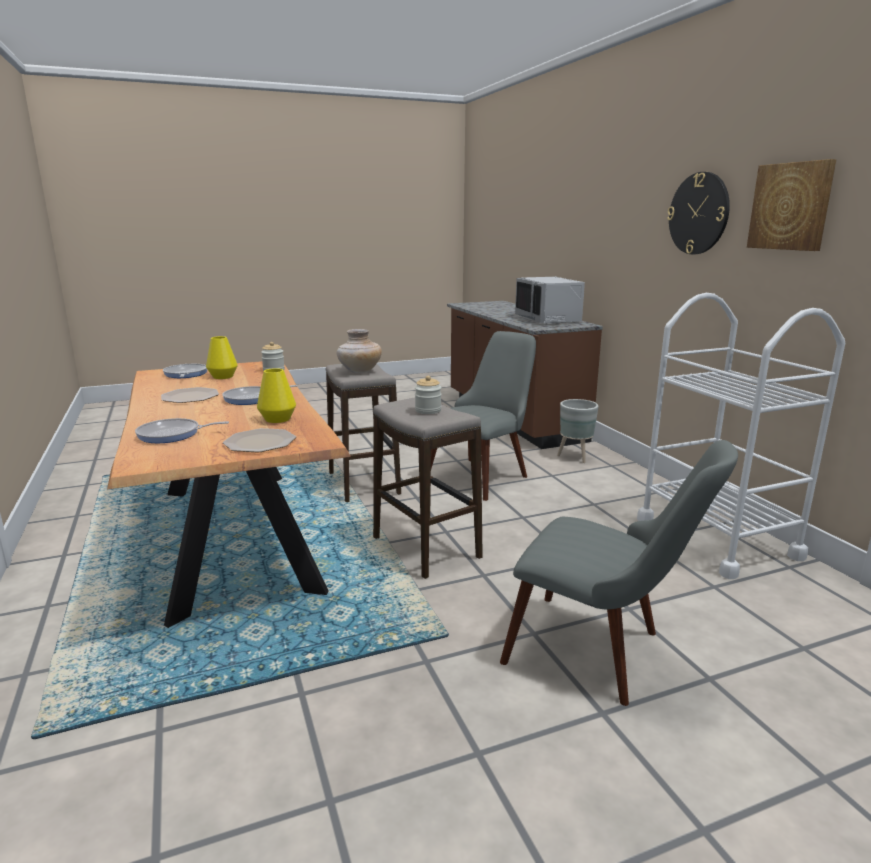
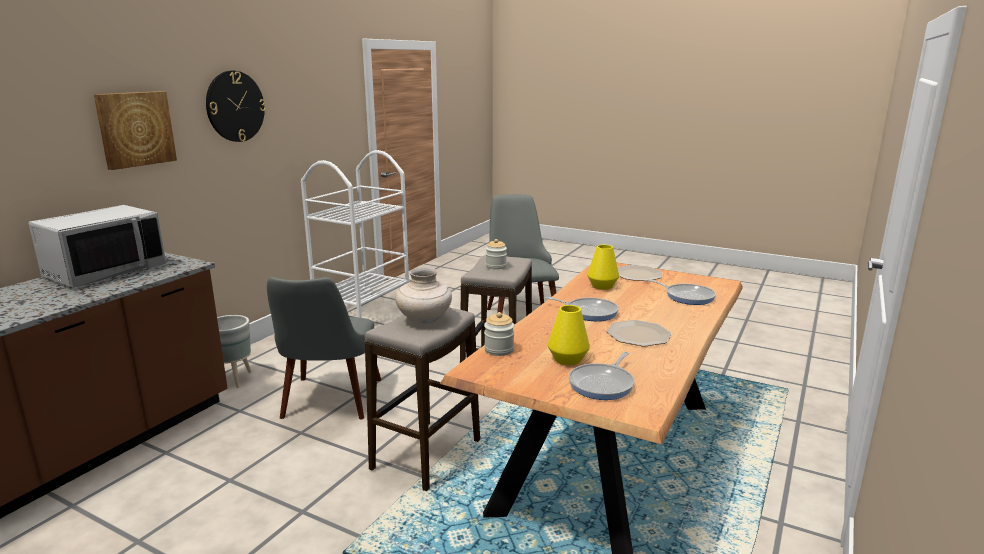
camera: 130 degrees left, 0 degrees up
grey chair [431,331,536,501] -> grey chair turned 90 degrees counterclockwise [267,277,381,420]
picture [747,159,837,251] -> picture moved to [94,91,177,170]

